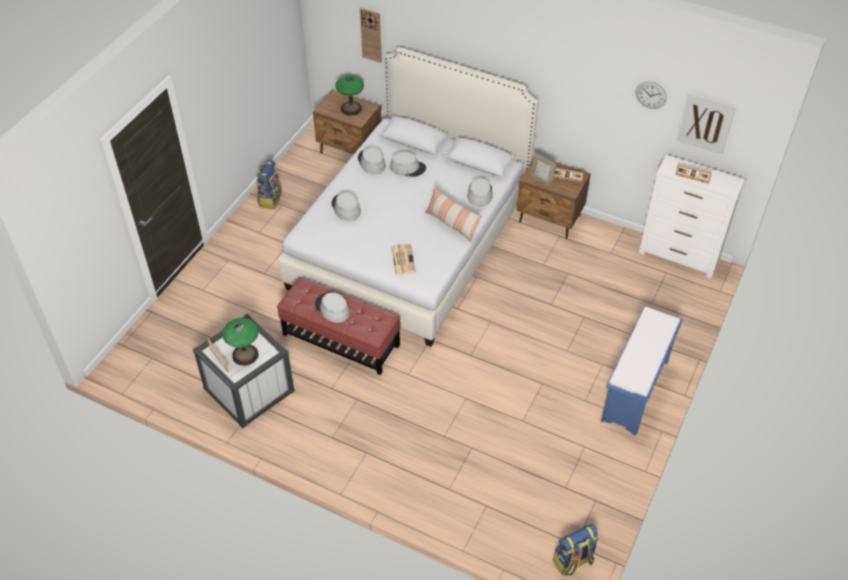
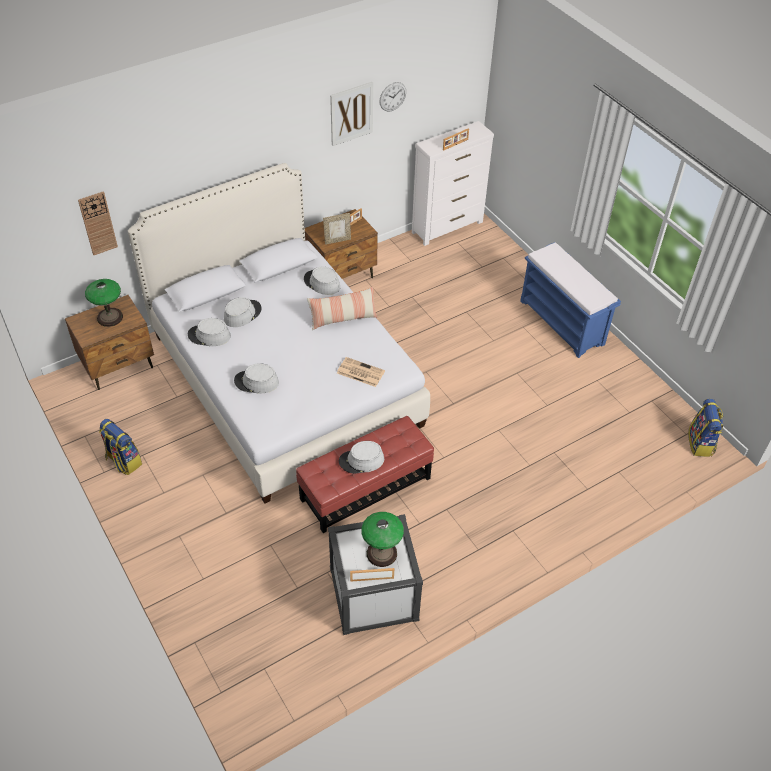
camera: 60 degrees left, 0 degrees up
picture [677,94,736,154] -> picture moved to [330,82,373,146]

